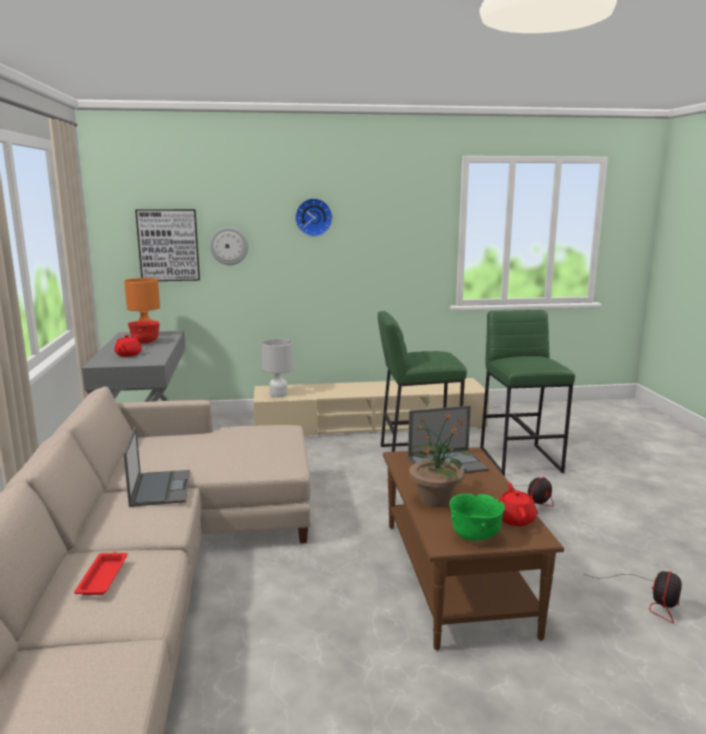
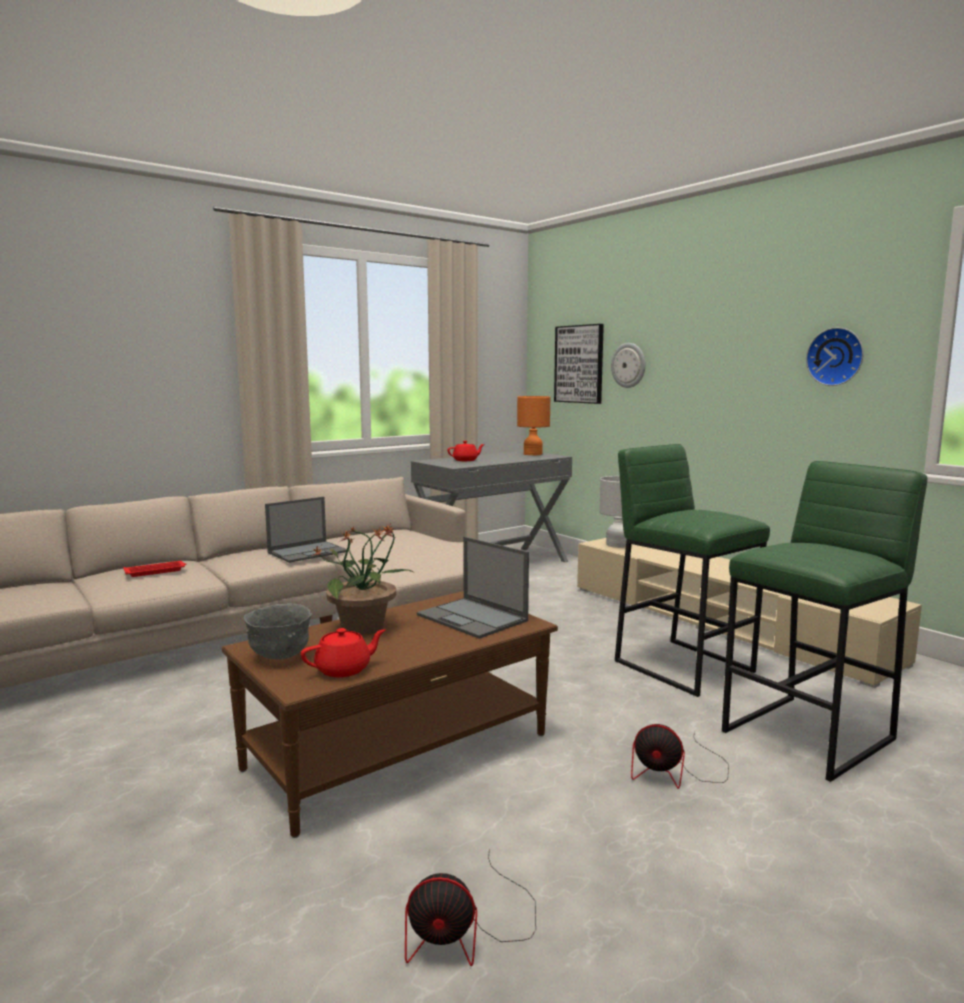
camera: 60 degrees right, 5 degrees down
red bowl [128,320,160,344] -> none
wall clock [295,198,333,237] -> wall clock moved to [806,327,864,386]
green bowl [449,493,505,541] -> grey bowl [244,603,312,659]

